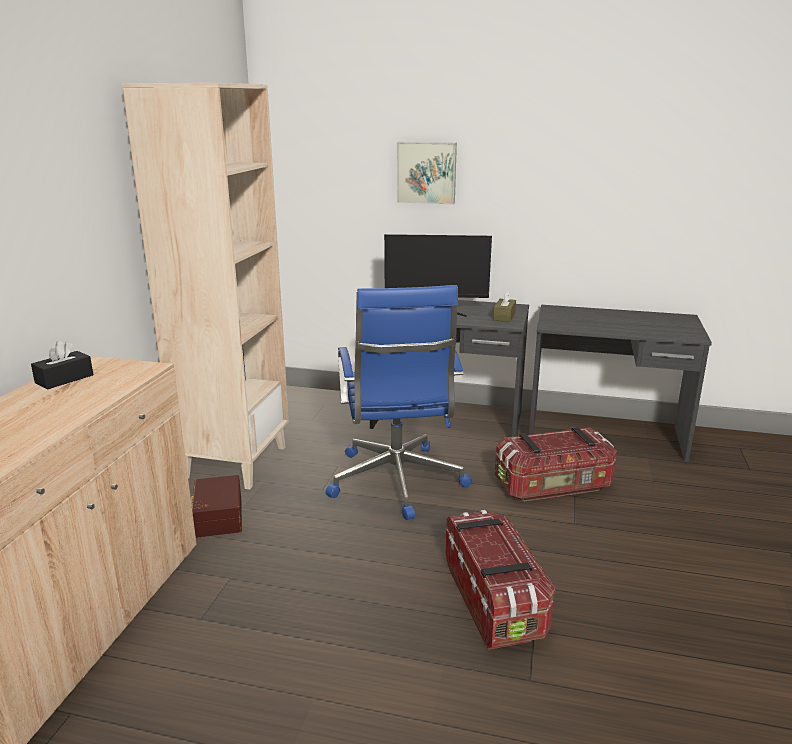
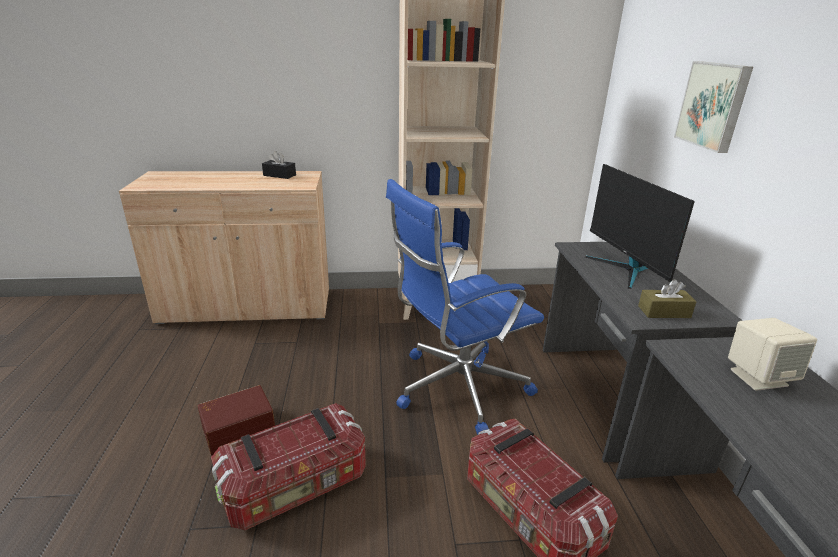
camera: 70 degrees right, 5 degrees up
brown storage box [191,475,242,538] -> brown storage box moved to [198,385,275,456]
none -> beige speaker [728,318,817,391]

